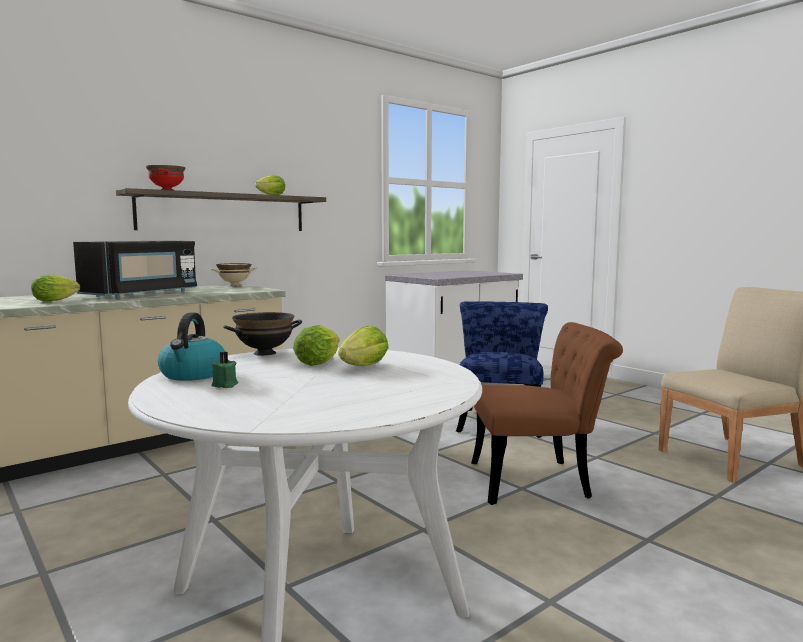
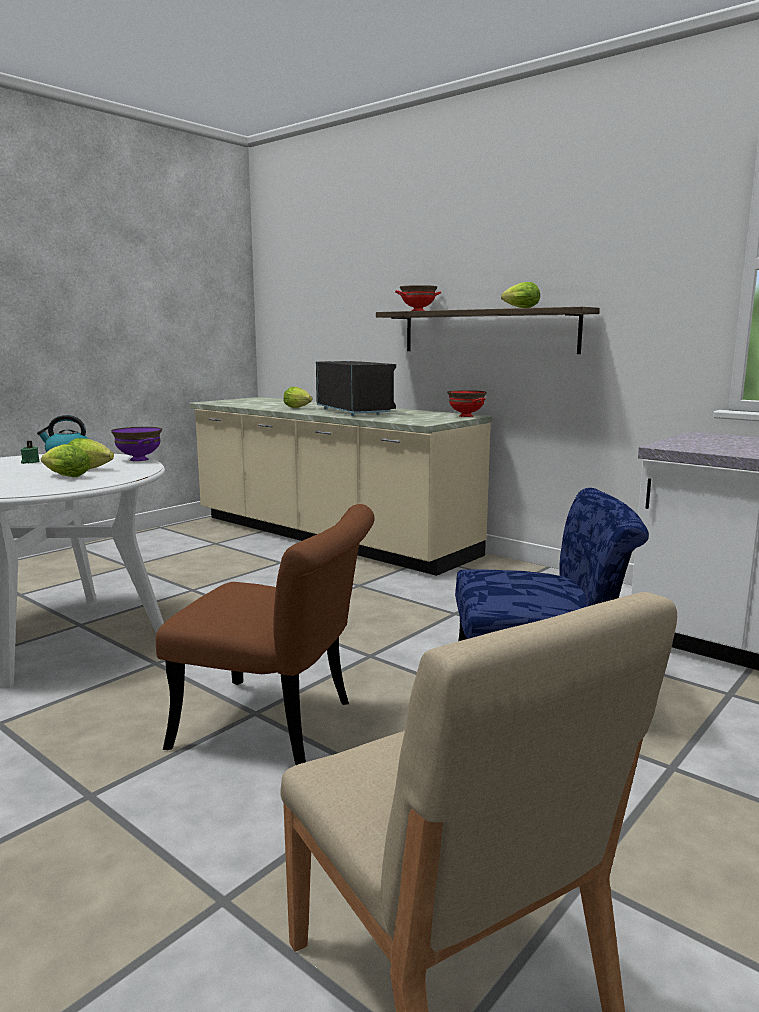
camera: 80 degrees right, 5 degrees up
black microwave [73,241,197,299] -> black microwave turned 135 degrees counterclockwise [316,361,396,416]
beige bowl [211,263,257,286] -> red bowl [448,390,487,417]
black bowl [223,312,302,356] -> purple bowl [111,427,162,461]
brown chair [471,322,623,505] -> brown chair turned 60 degrees counterclockwise [156,504,375,765]

